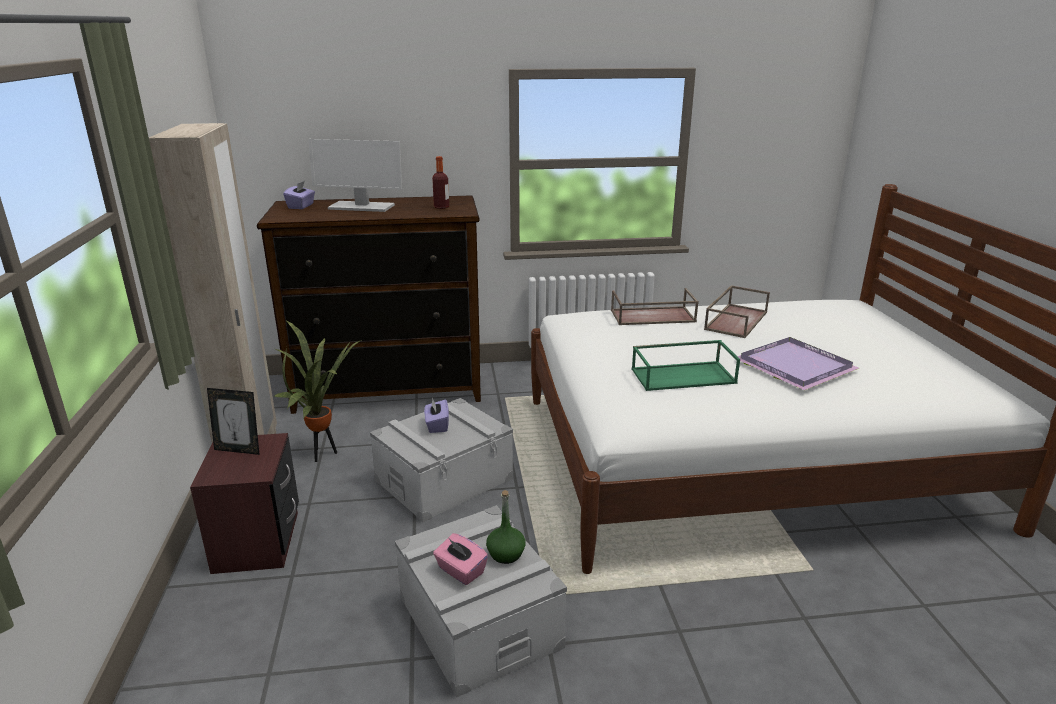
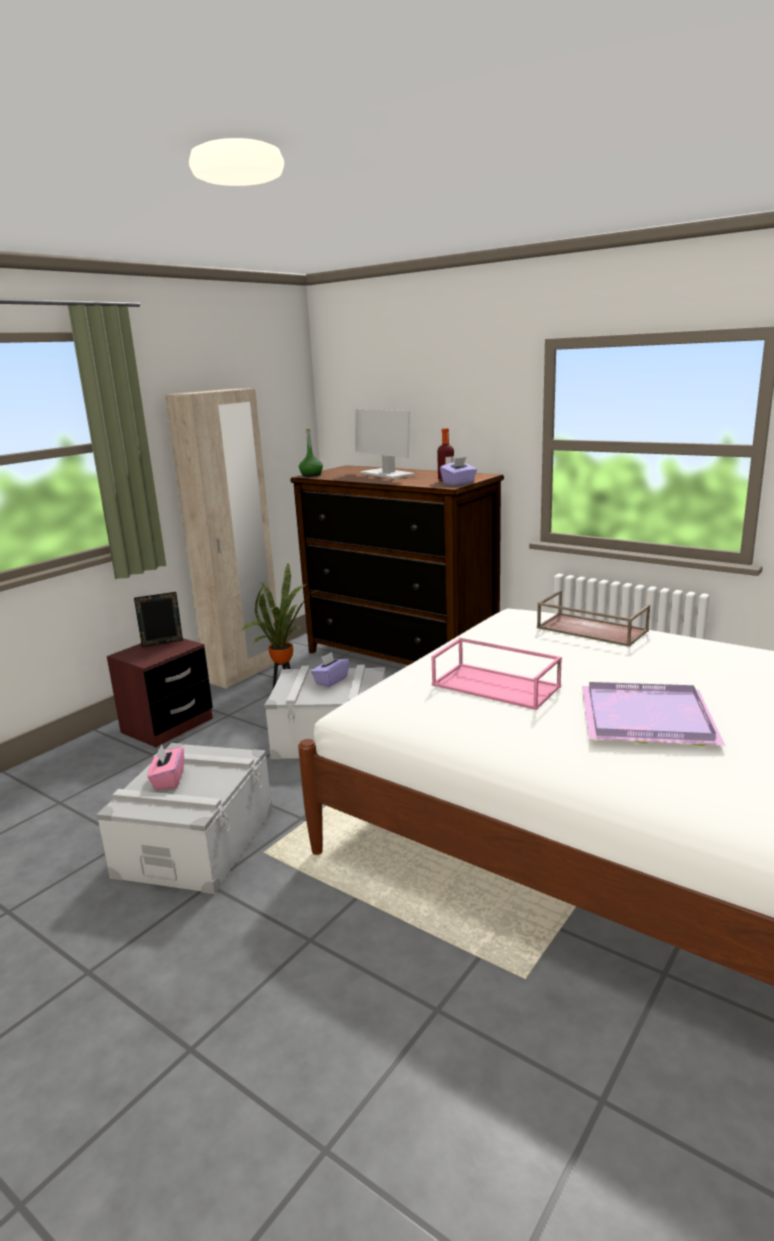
camera: 45 degrees right, 5 degrees down
picture frame [207,388,260,455] -> picture frame turned 105 degrees clockwise [134,592,183,647]
purple tissue box [283,181,315,209] -> purple tissue box moved to [440,457,477,486]
green bottle [486,490,526,564] -> green bottle moved to [299,428,323,477]
green tray [631,340,740,391] -> pink tray [431,638,562,710]
brown tray [704,285,770,338] -> none

